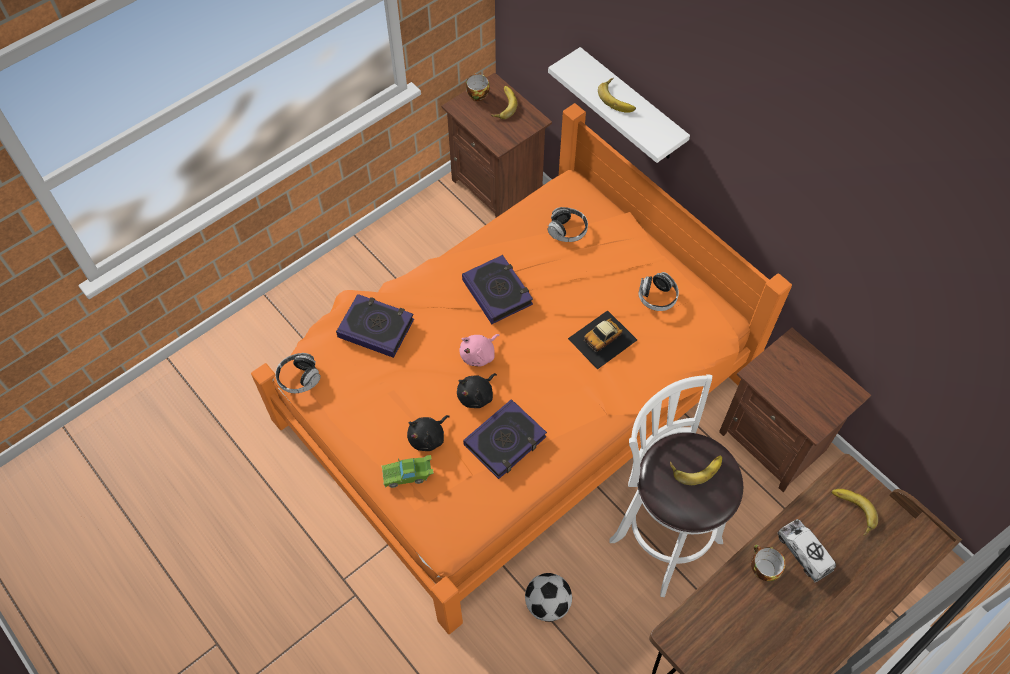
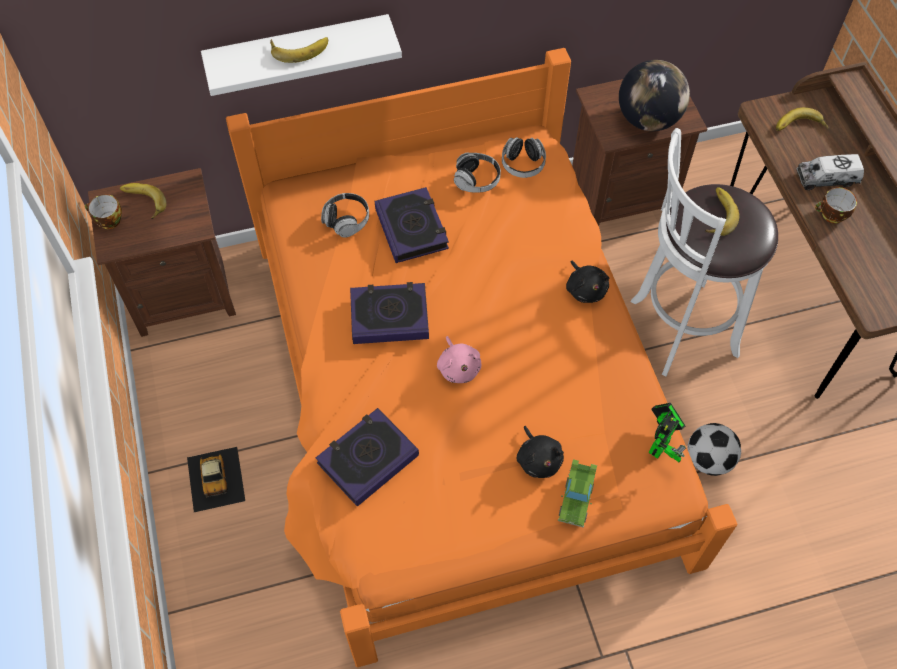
camera: 65 degrees left, 0 degrees up
headphones [275,353,321,393] -> headphones moved to [502,137,546,178]
black plush toy [457,373,497,408] -> black plush toy moved to [566,260,610,303]
book [463,399,547,479] -> book moved to [375,187,449,263]
toy car [568,310,637,369] -> toy car moved to [187,447,245,512]
none -> globe [619,60,690,131]
none -> toy robot [649,403,686,462]

